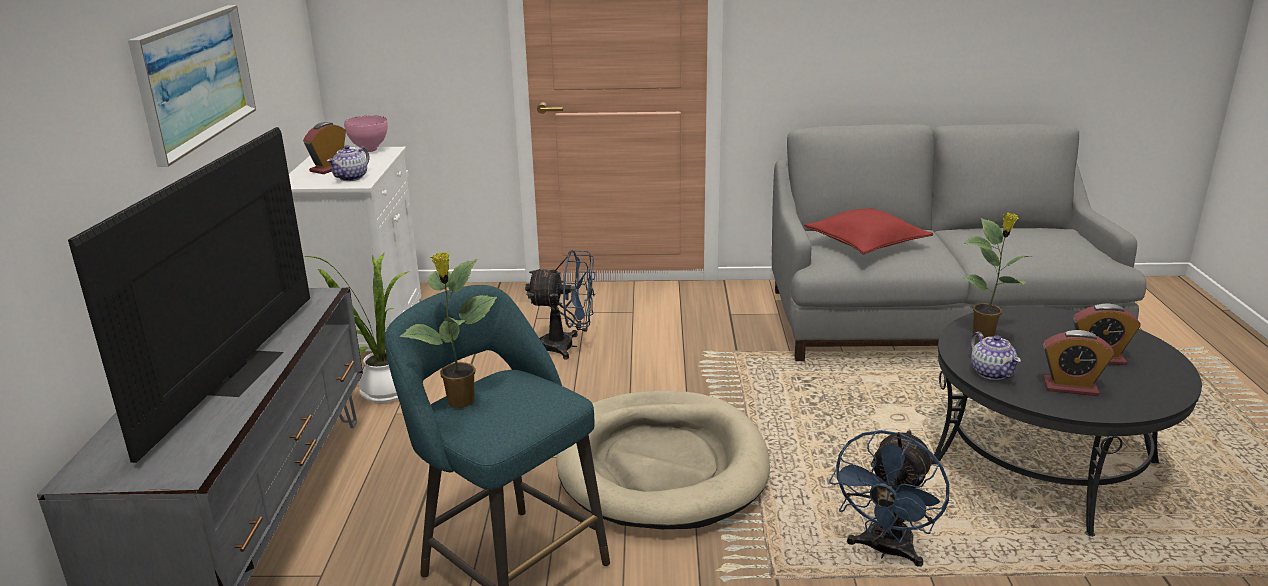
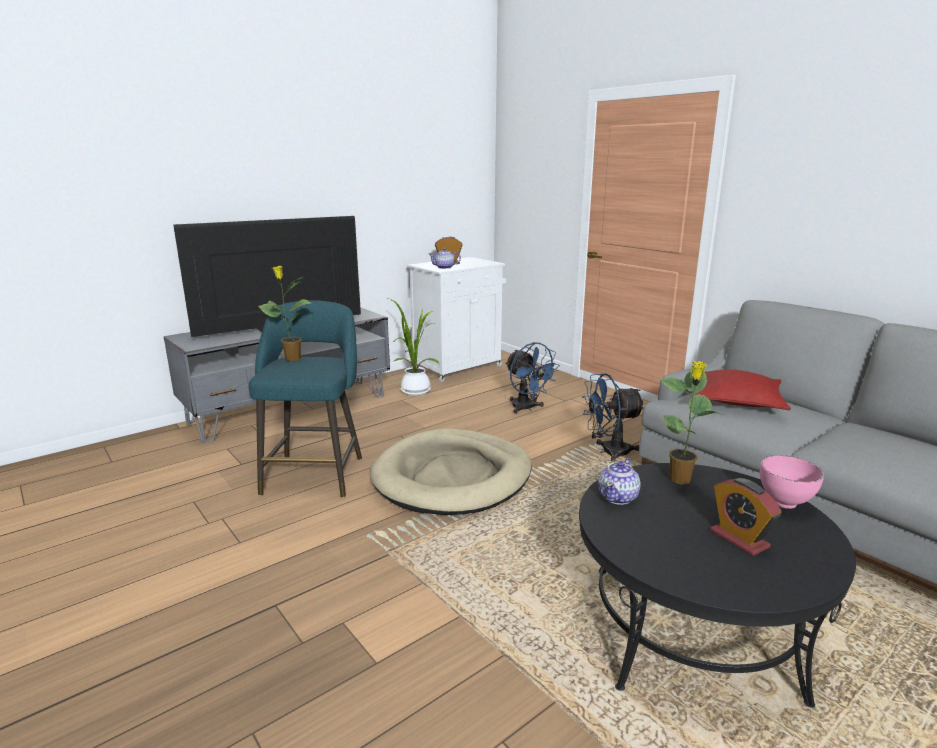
camera: 50 degrees right, 5 degrees down
picture [128,5,256,167] -> none
pink bowl [344,115,388,152] -> pink bowl moved to [760,455,824,509]
blue fan [829,430,949,567] -> blue fan moved to [582,373,644,462]
alarm clock [1043,330,1114,396] -> none

